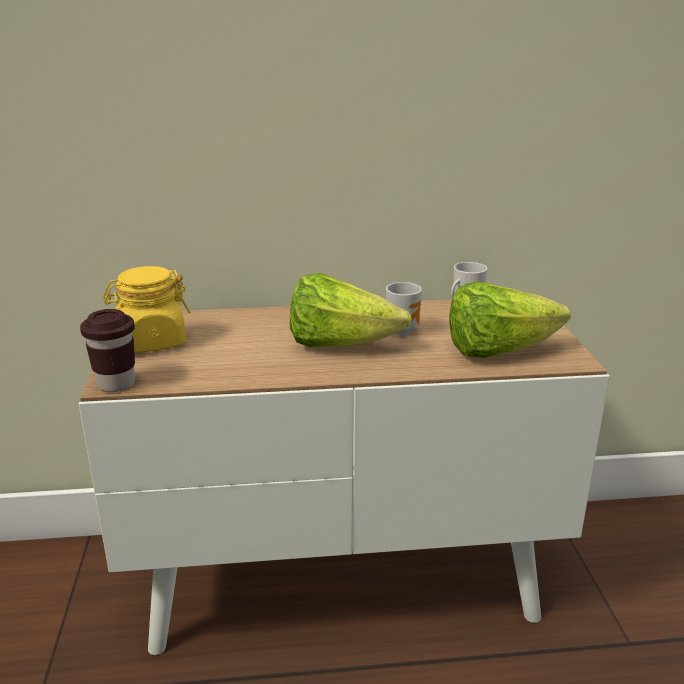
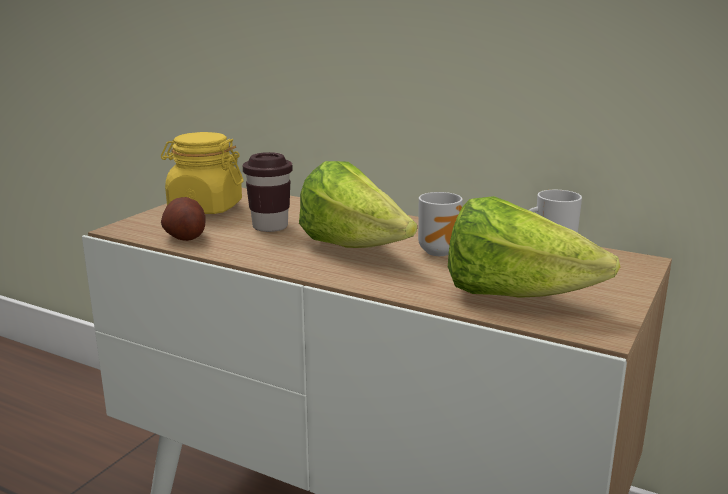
camera: 35 degrees right, 5 degrees down
brown cup [80,309,135,392] -> brown cup moved to [243,152,293,232]
none -> potato [161,197,206,241]

